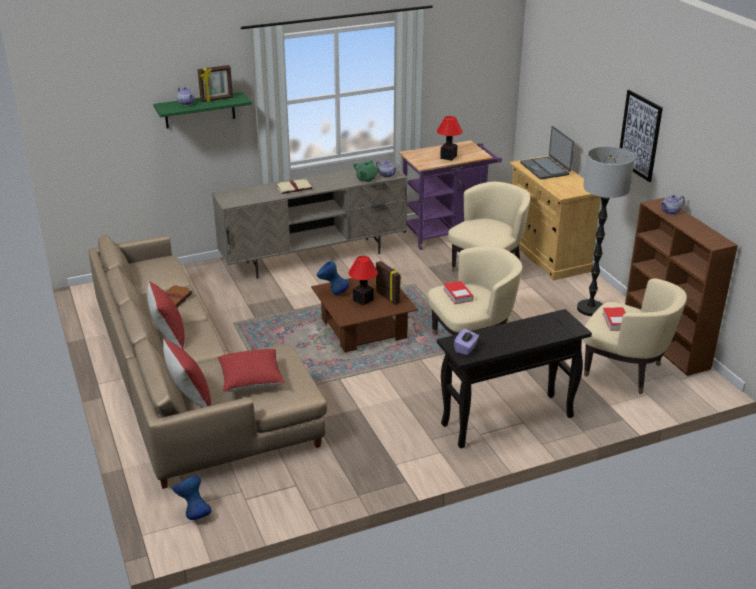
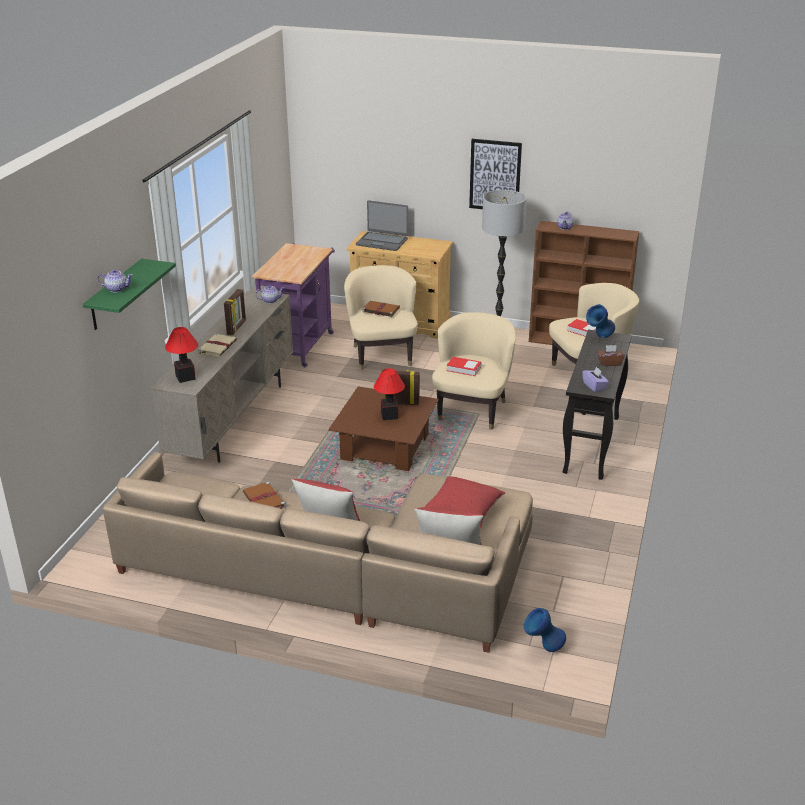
camera: 50 degrees left, 0 degrees up
picture frame [198,65,233,102] -> picture frame moved to [224,289,246,335]
blue vase [317,261,350,295] -> blue vase moved to [586,304,615,338]
green teapot [353,160,380,183] -> none
table lamp [437,116,463,161] -> table lamp moved to [165,327,198,383]
none -> brown book [362,301,400,317]
none -> brown tissue box [597,345,625,366]

